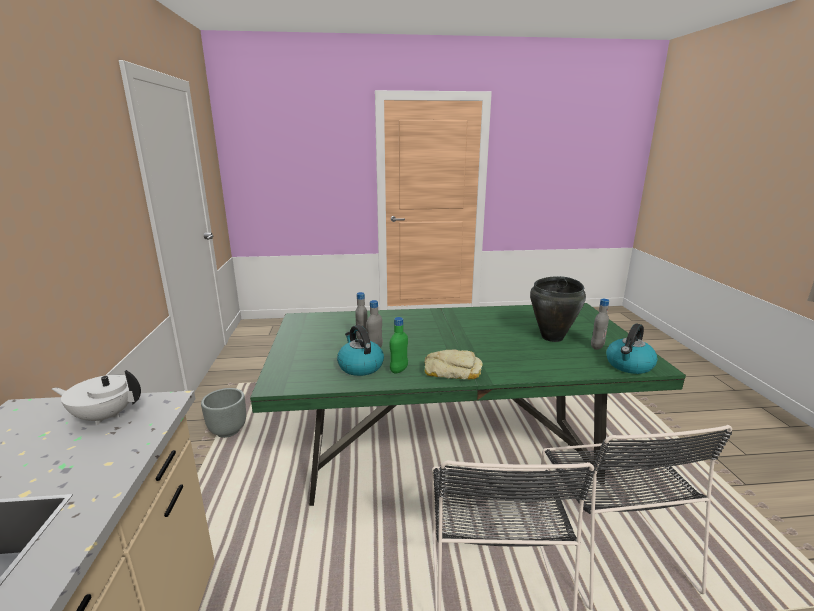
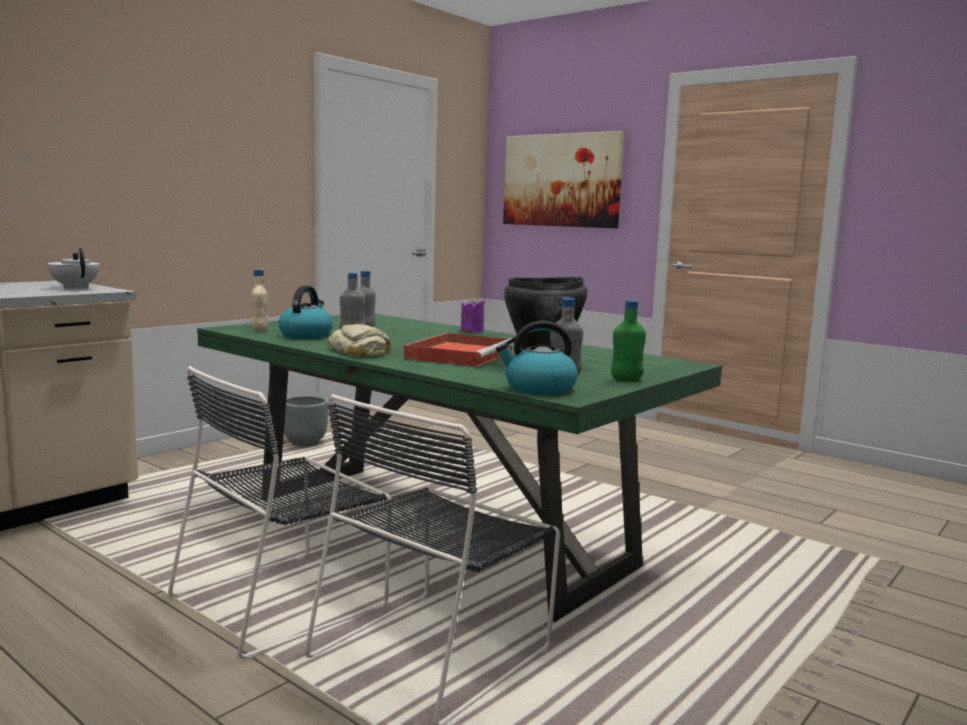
camera: 45 degrees right, 10 degrees down
green bottle [390,317,408,374] -> green bottle moved to [611,300,646,381]
none -> beige bottle [251,269,268,332]
none -> red tray [404,333,514,367]
none -> purple candle [461,297,485,333]
none -> picture [503,131,624,228]

